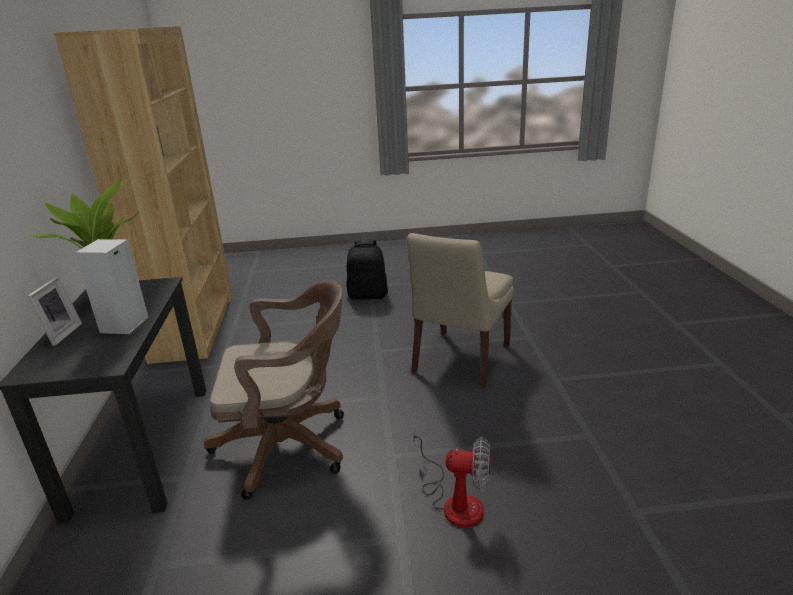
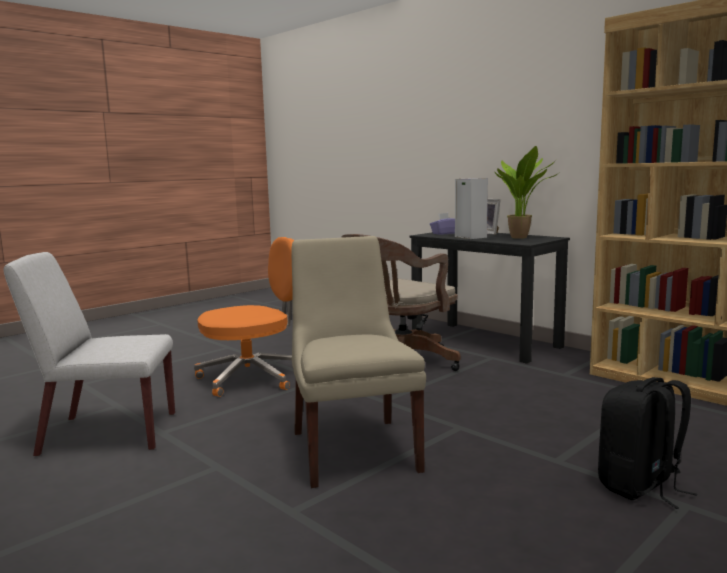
camera: 140 degrees right, 15 degrees down
fan [413,427,491,527] -> orange office chair [194,237,294,397]
none -> white chair [4,252,175,457]
none -> purple tissue box [430,213,455,235]

